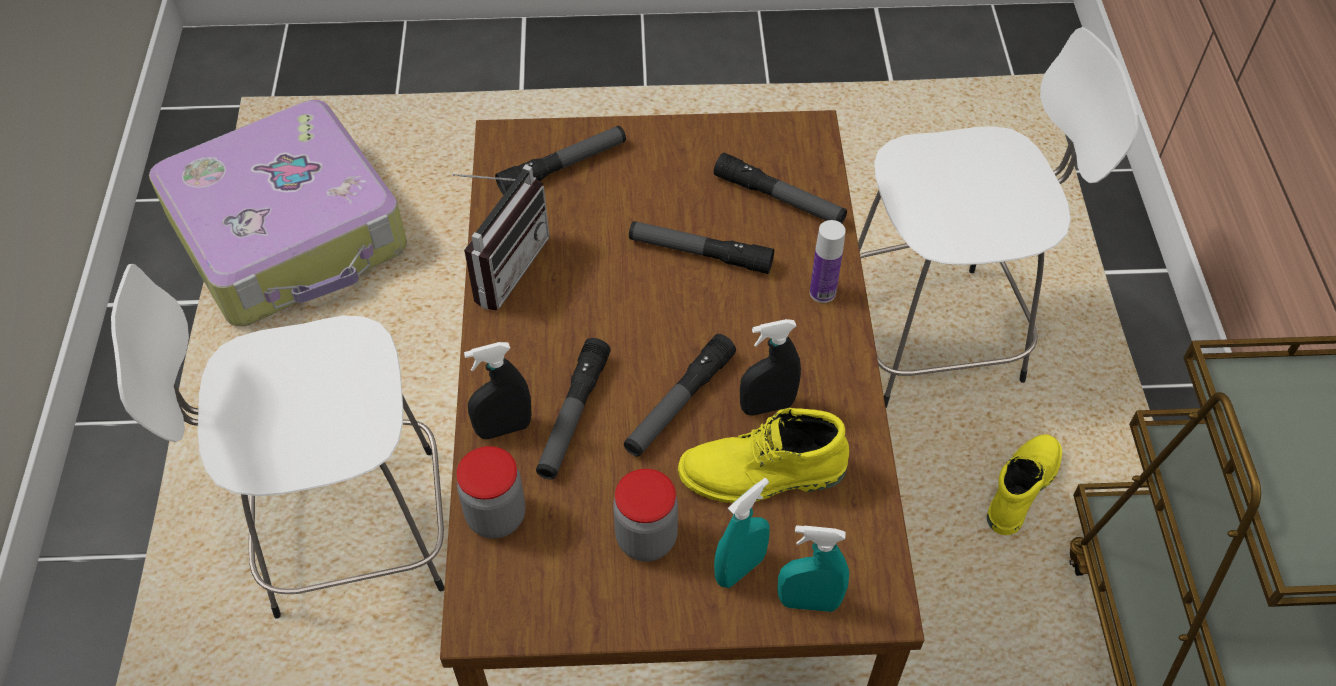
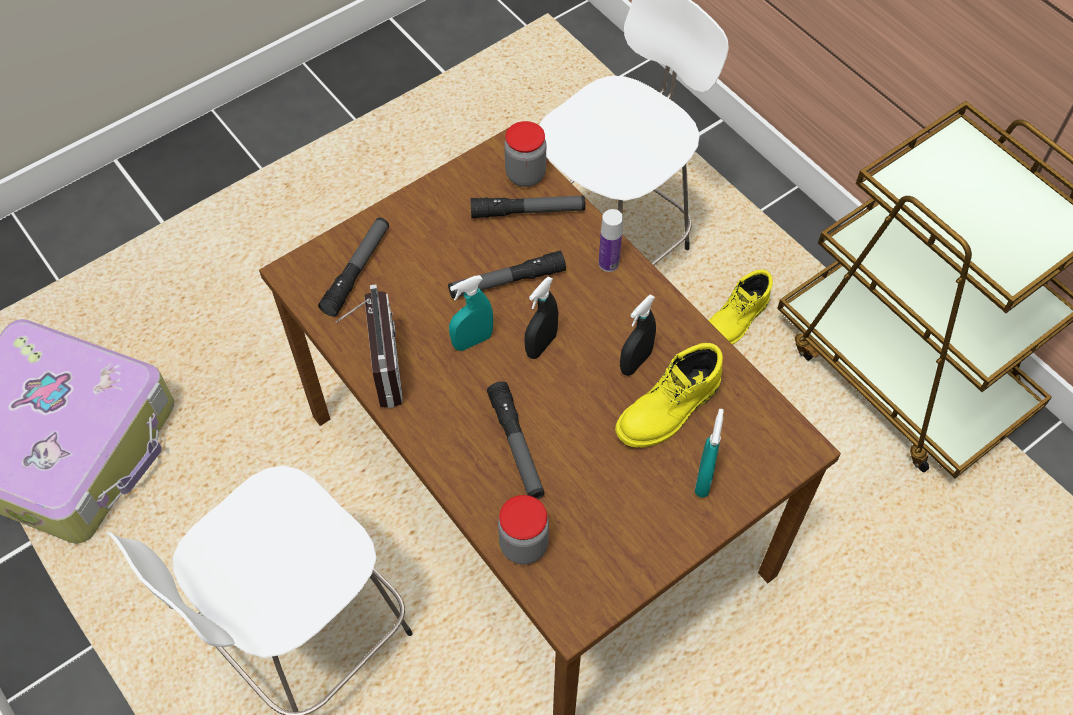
camera: 35 degrees left, 5 degrees up
black spray bottle [464,342,531,439] -> black spray bottle moved to [524,276,558,359]
jar [613,469,678,562] -> jar moved to [504,121,546,187]
flashlight [624,334,736,456] -> none
turquoise spray bottle [777,525,849,612] -> turquoise spray bottle moved to [449,275,493,351]
yellow boot [987,434,1062,535] -> yellow boot turned 135 degrees counterclockwise [708,270,773,345]

